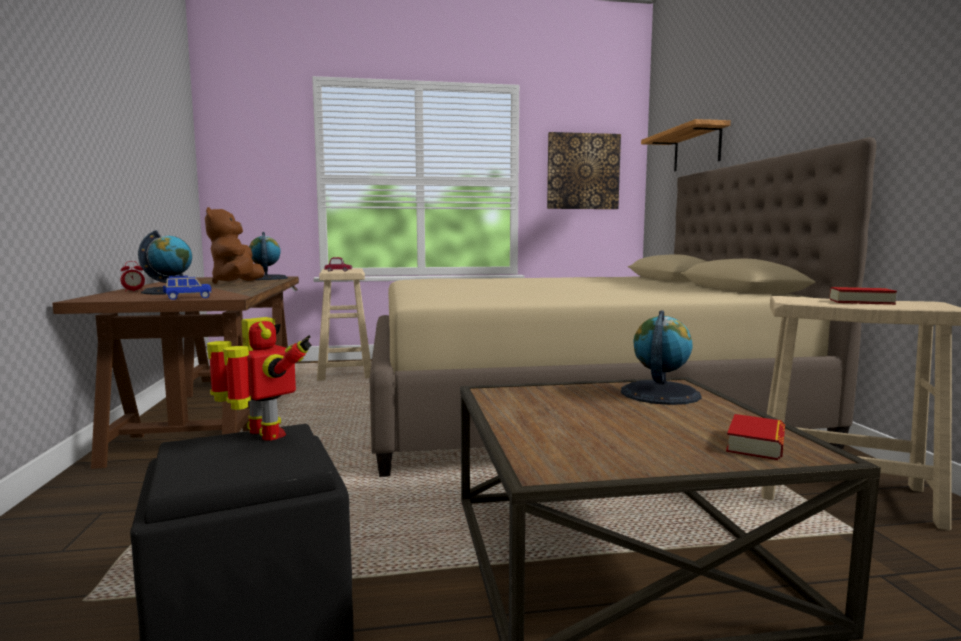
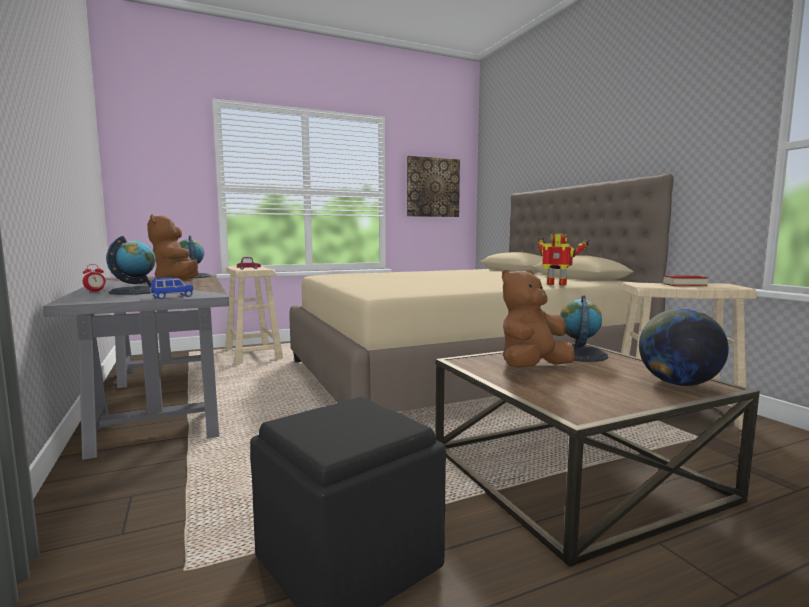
camera: 15 degrees left, 0 degrees up
brown desk [52,276,299,469] -> grey desk [43,274,229,460]
toy robot [207,317,312,441] -> toy robot moved to [538,234,589,285]
shelf [641,119,731,171] -> none
book [726,414,785,460] -> globe [639,308,729,386]
none -> brown plush toy [502,269,575,368]

